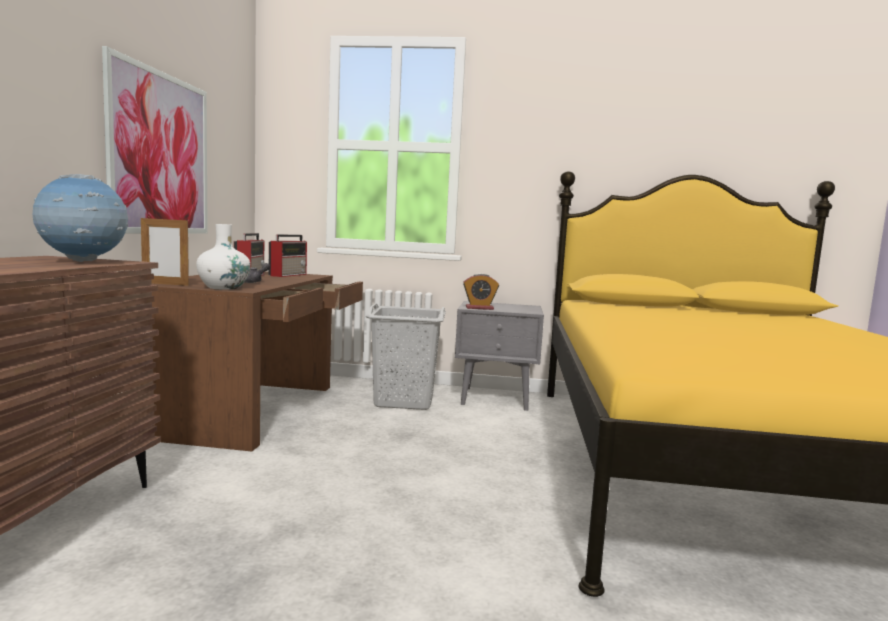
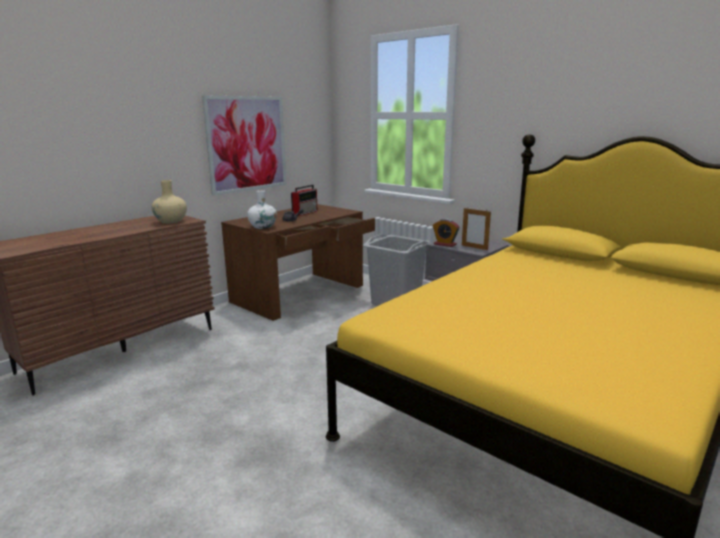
camera: 35 degrees right, 10 degrees up
globe [33,174,128,262] -> beige vase [152,180,187,224]
picture frame [141,218,189,286] -> picture frame moved to [462,207,491,250]
radio [269,234,307,277] -> none

